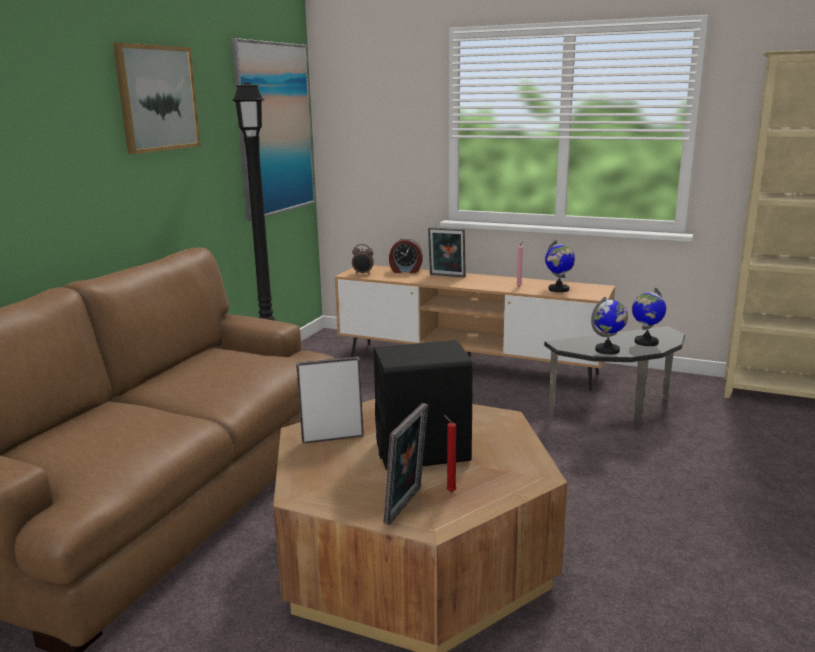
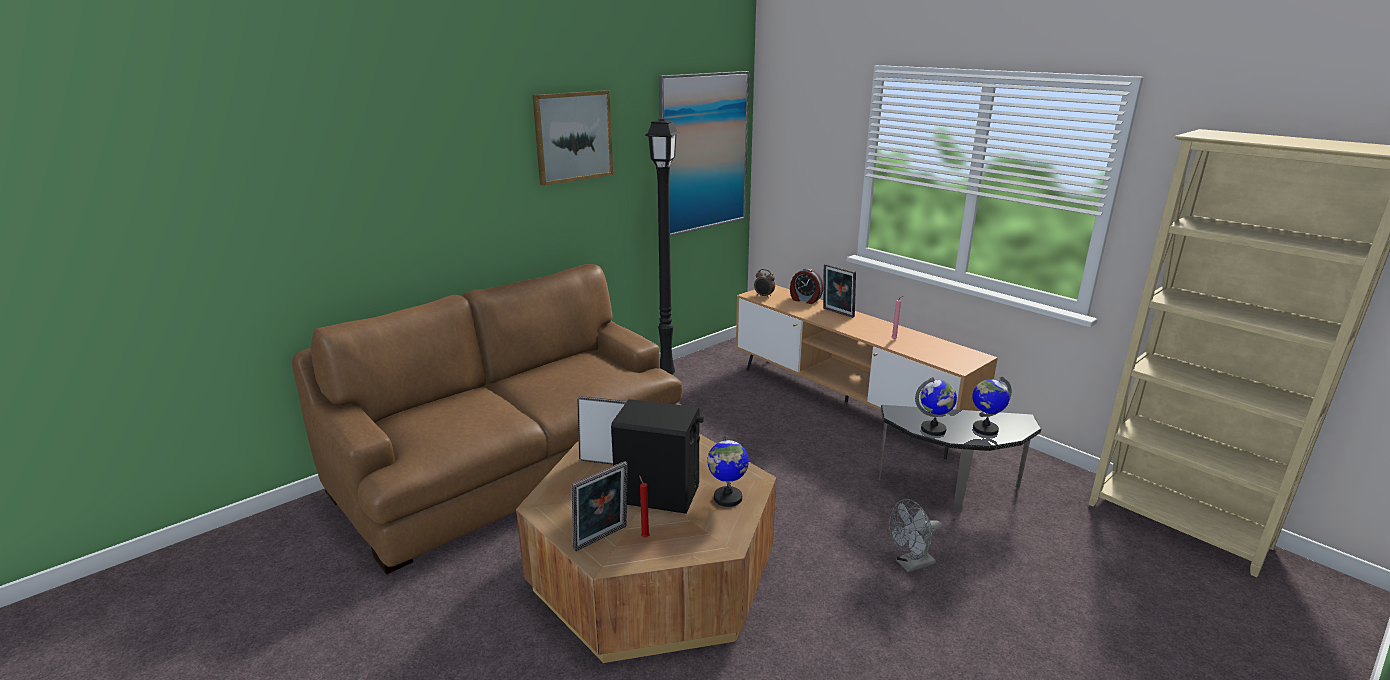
camera: 25 degrees right, 5 degrees up
globe [545,240,575,292] -> globe moved to [707,433,749,507]
none -> grey fan [889,499,942,572]

